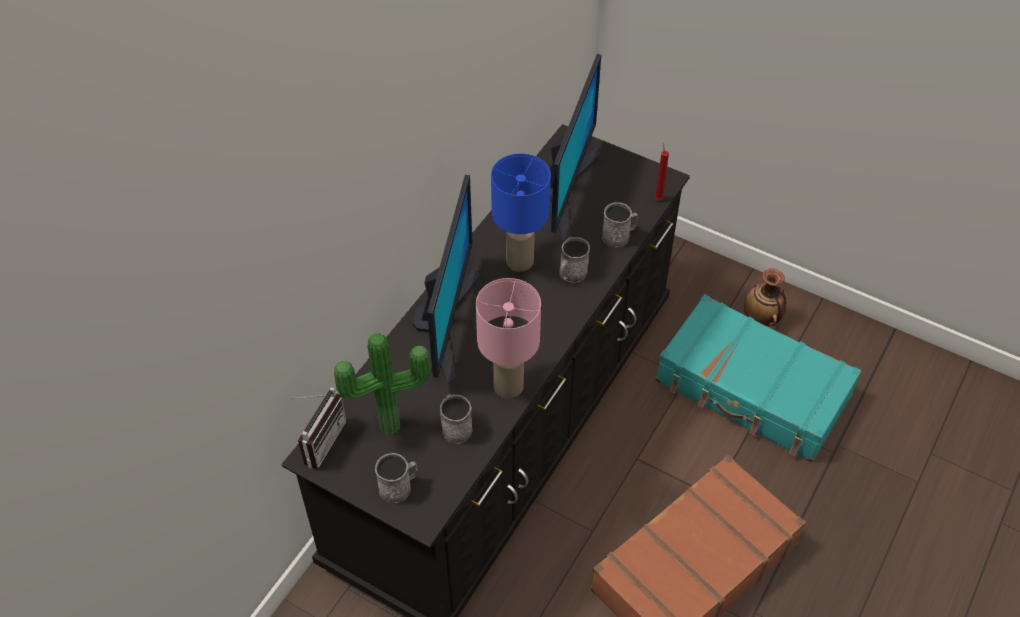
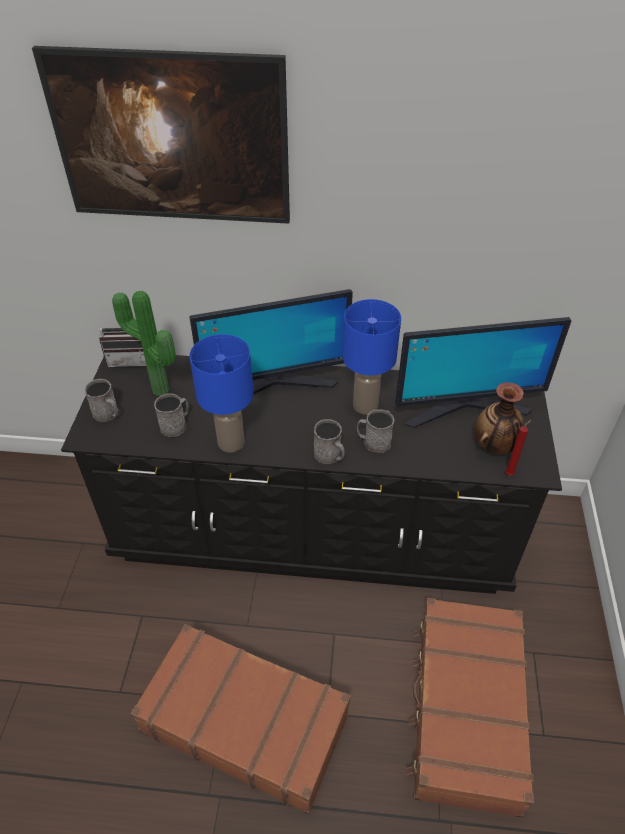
camera: 65 degrees right, 5 degrees down
pink table lamp [476,278,541,398] -> blue table lamp [189,334,254,453]
grey mug [602,202,639,248] -> grey mug moved to [314,419,345,464]
turquoise suitcase [656,294,861,462] -> brown suitcase [406,598,534,817]
vase [744,268,786,327] -> vase moved to [474,382,524,454]
none -> picture [32,46,290,224]

